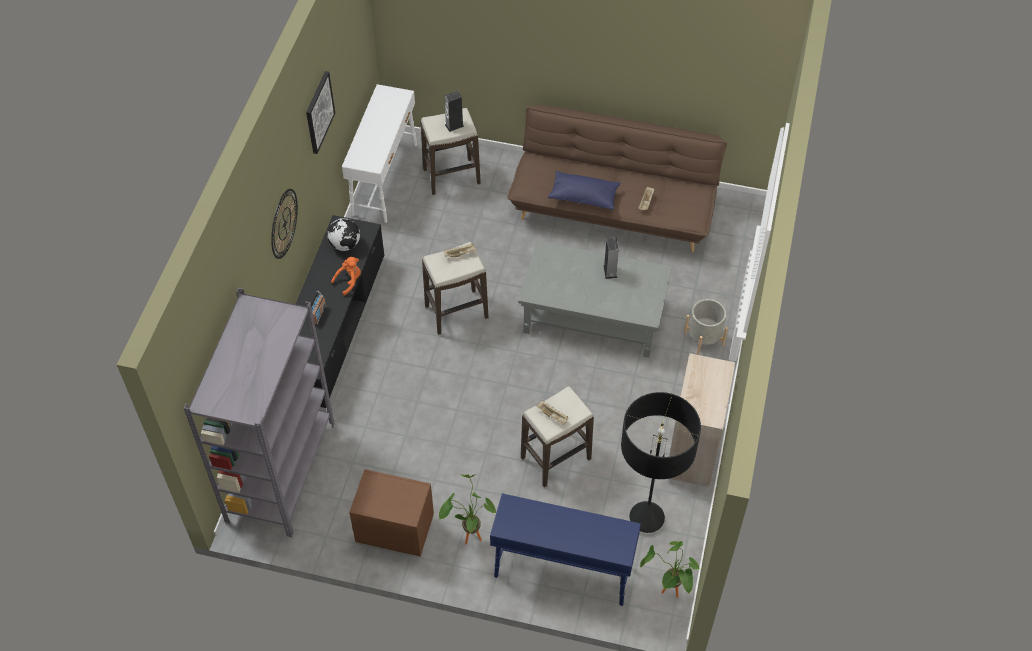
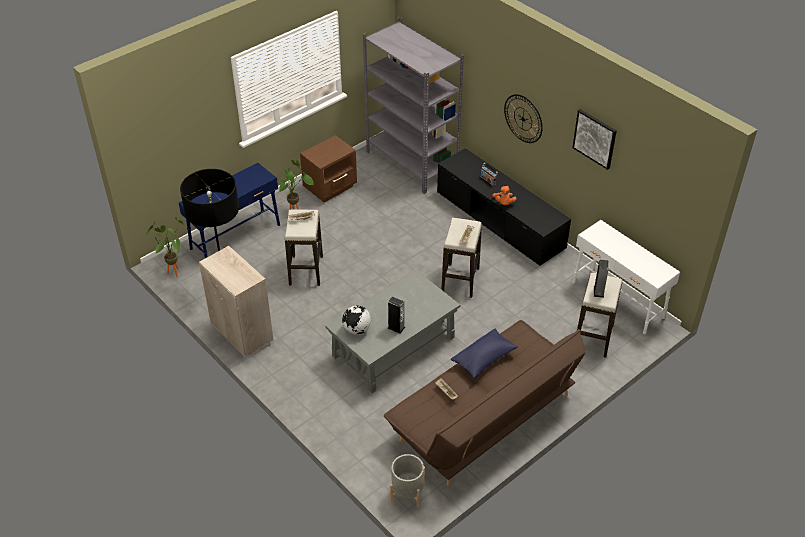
camera: 125 degrees right, 10 degrees down
globe [327,218,360,251] -> globe moved to [342,306,371,334]
grey planter [684,299,728,355] -> grey planter moved to [390,454,425,508]

